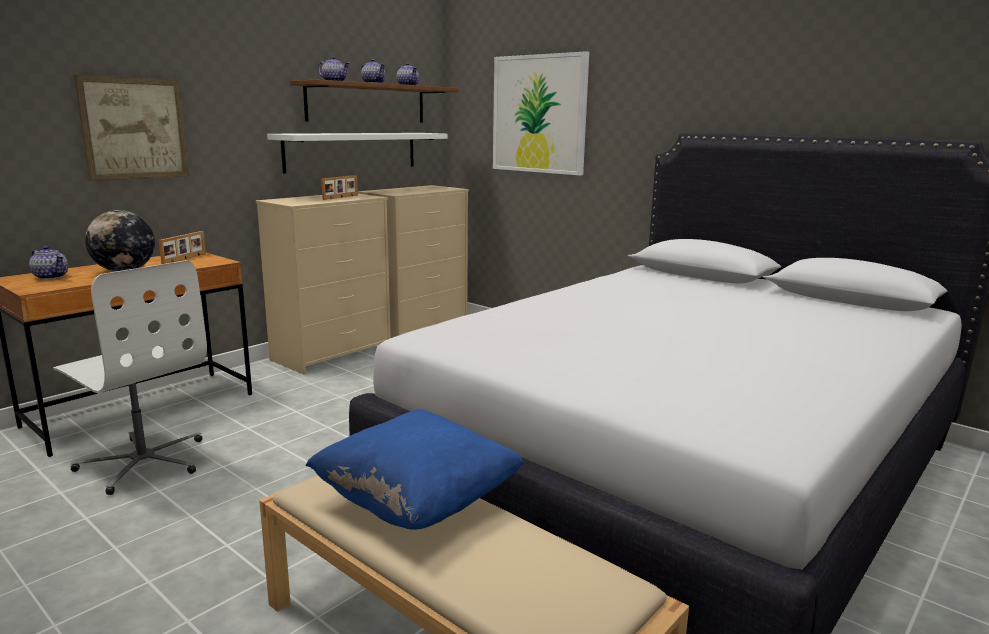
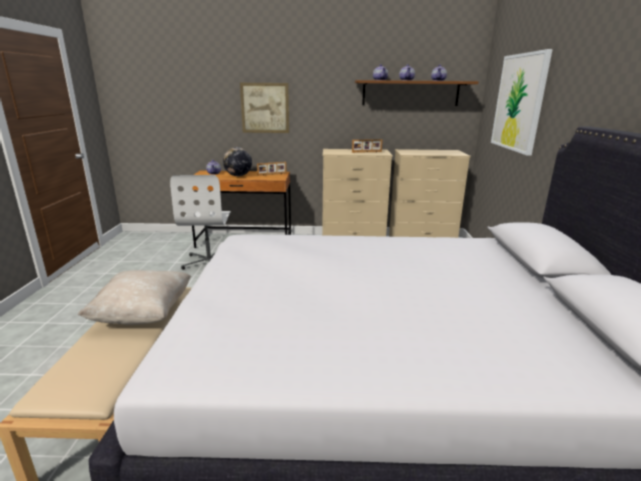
camera: 50 degrees right, 5 degrees up
white shelf [267,133,448,173] -> none
blue pillow [305,409,524,530] -> beige pillow [78,270,191,325]

